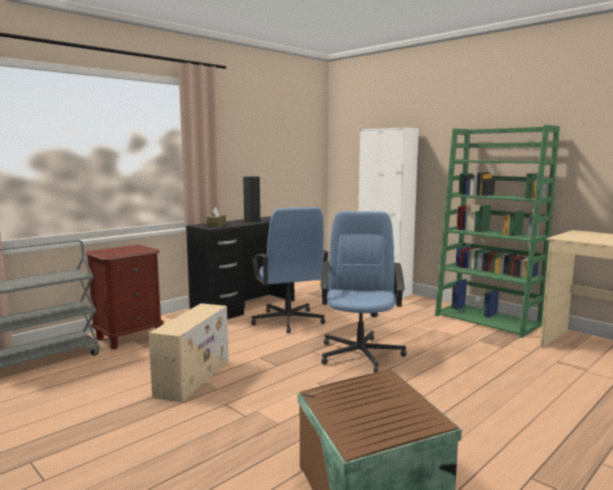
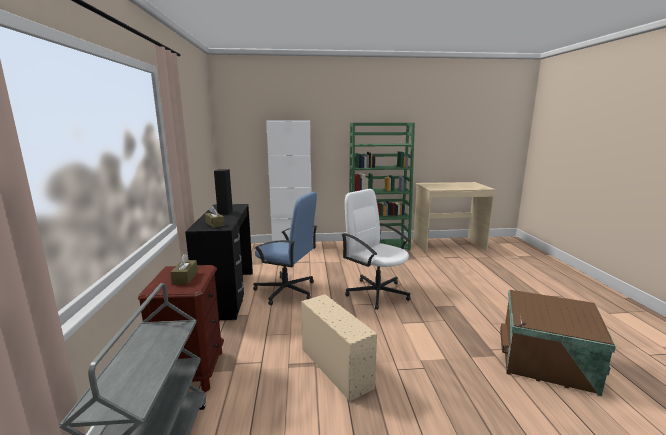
camera: 50 degrees left, 5 degrees up
blue office chair [320,211,407,373] -> white office chair [342,189,411,310]
none -> brown tissue box [170,254,198,284]

